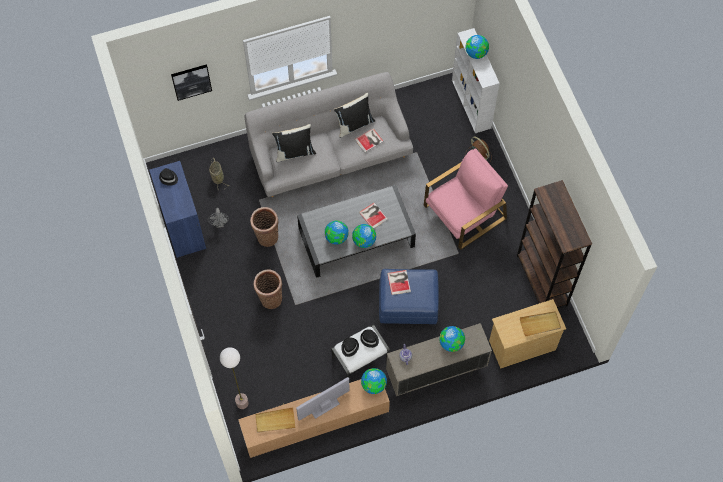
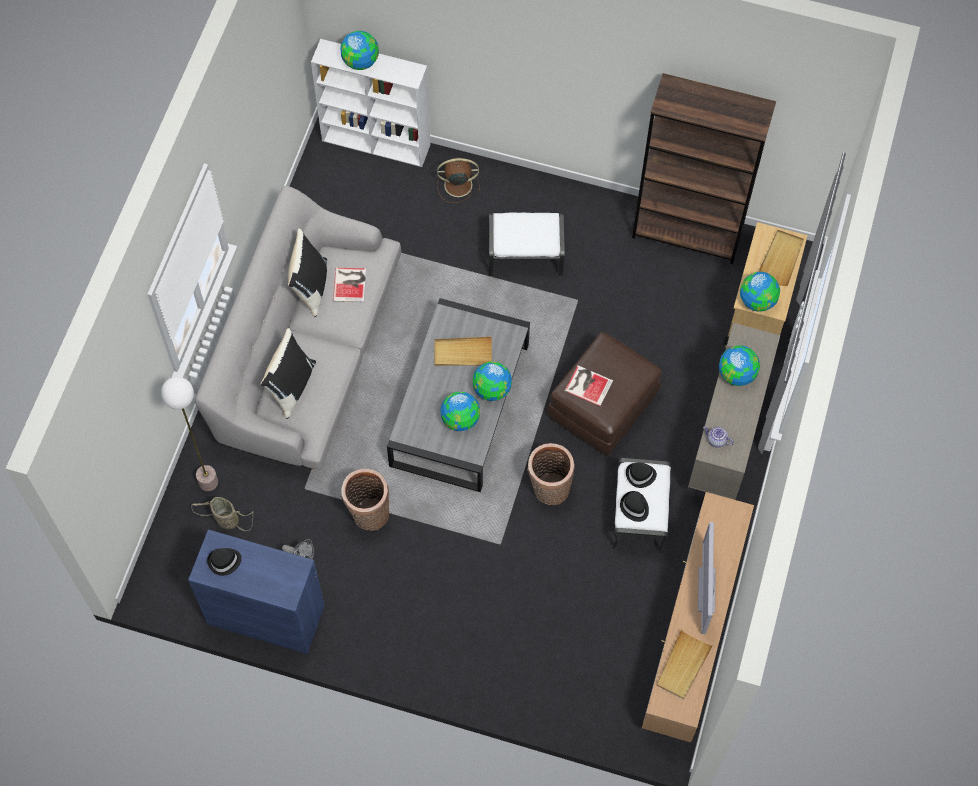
camera: 55 degrees left, 0 degrees up
picture [171,64,212,101] -> none
floor lamp [220,347,249,409] -> floor lamp moved to [161,377,218,491]
basket [253,269,282,309] -> basket moved to [527,443,575,505]
book [359,202,388,229] -> beige tray [434,337,492,366]
globe [361,368,387,394] -> globe moved to [740,272,780,312]
blue ottoman [379,269,439,324] -> brown ottoman [547,332,661,456]
pink armchair [424,149,508,250] -> white ottoman [489,212,565,277]

